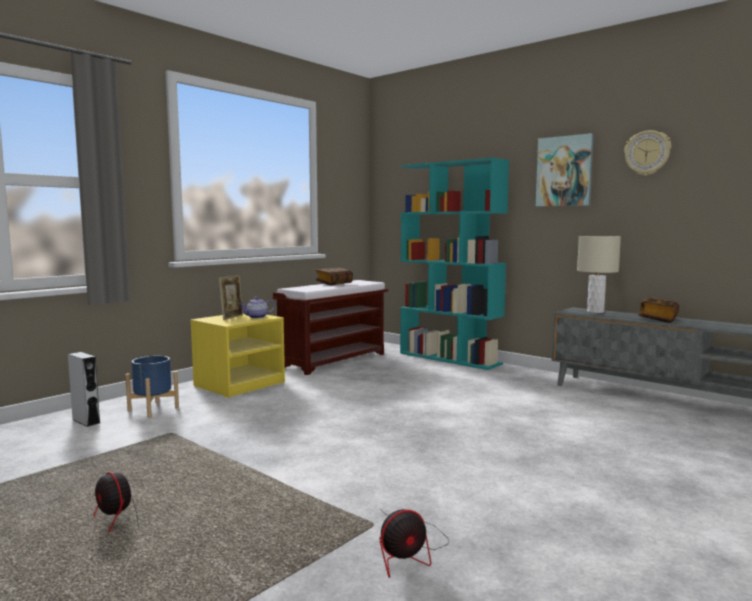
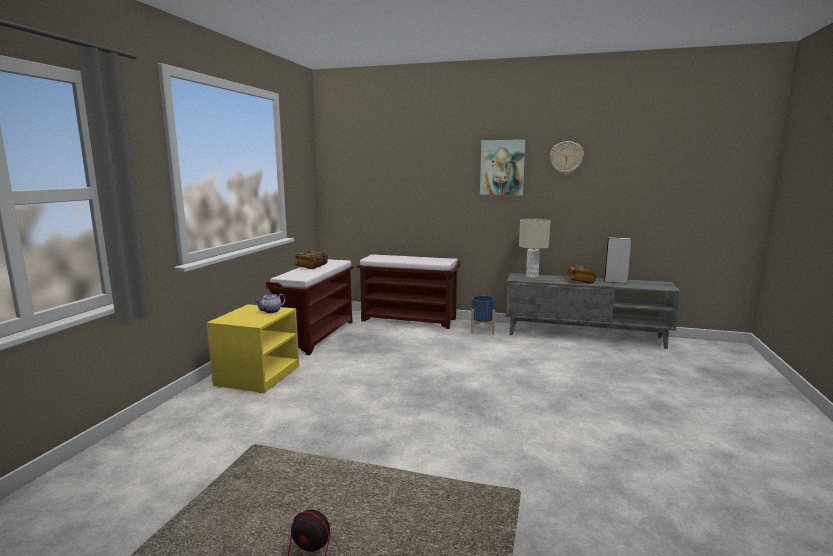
camera: 25 degrees left, 5 degrees up
grey speaker [68,352,100,427] -> grey speaker moved to [604,237,631,284]
blue planter [125,356,179,418] -> blue planter moved to [471,296,495,335]
picture frame [219,275,243,320] -> none
fan [379,509,449,578] -> none
turquoise bookcase [400,158,509,370] -> brown bench [357,254,461,329]

